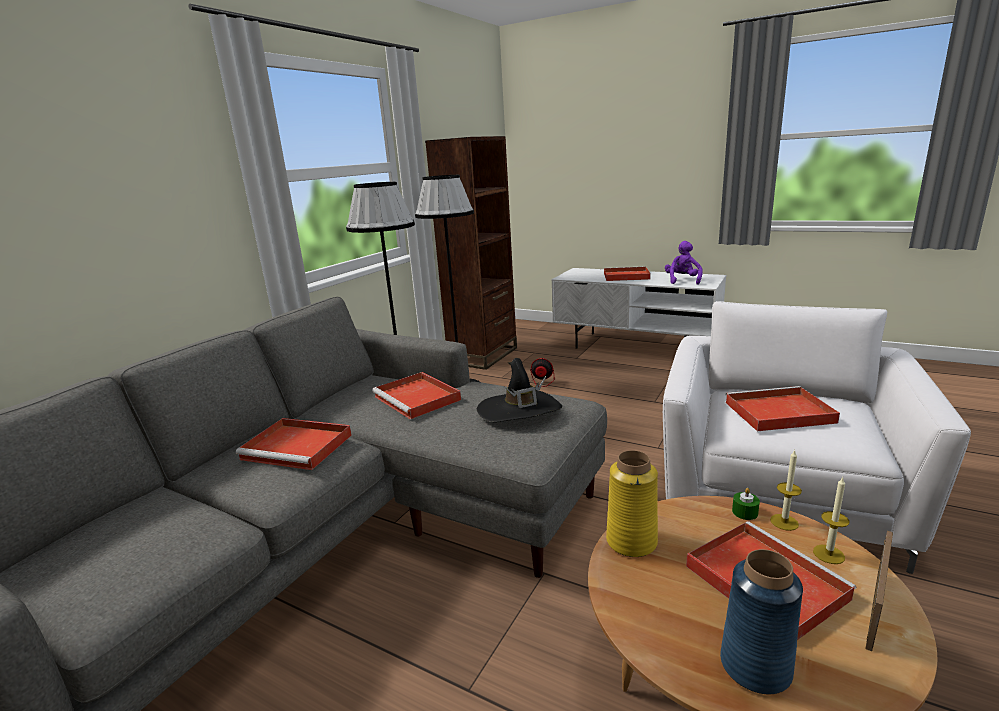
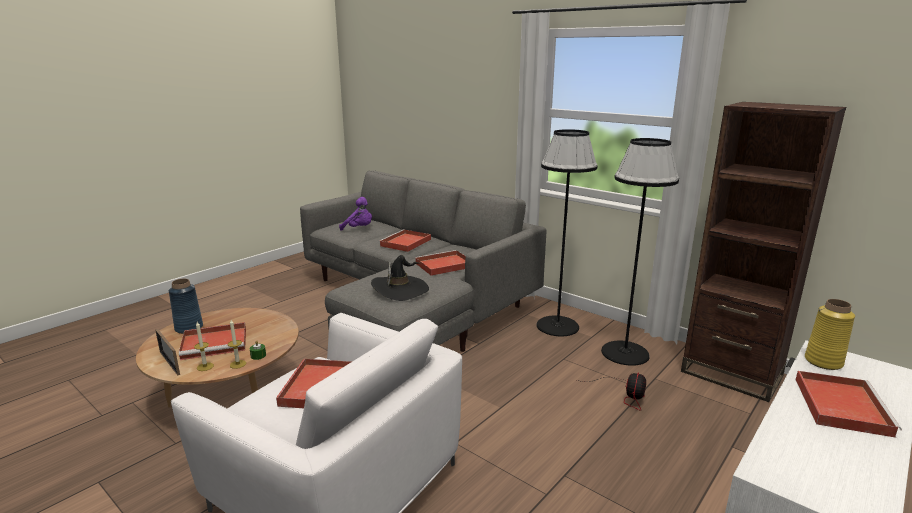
camera: 100 degrees right, 0 degrees up
yellow vase [606,450,658,557] -> yellow vase moved to [805,299,855,370]
purple plush toy [665,241,703,285] -> purple plush toy moved to [339,197,372,230]

